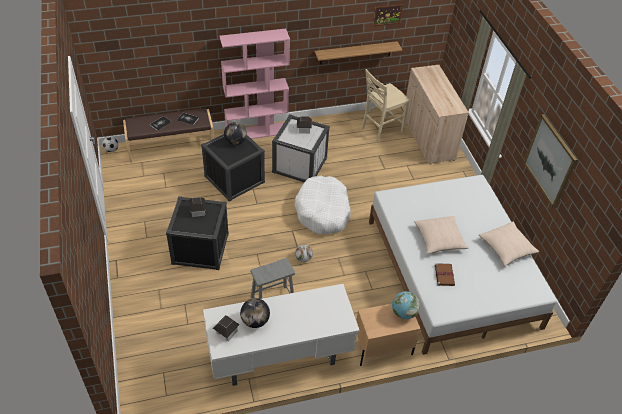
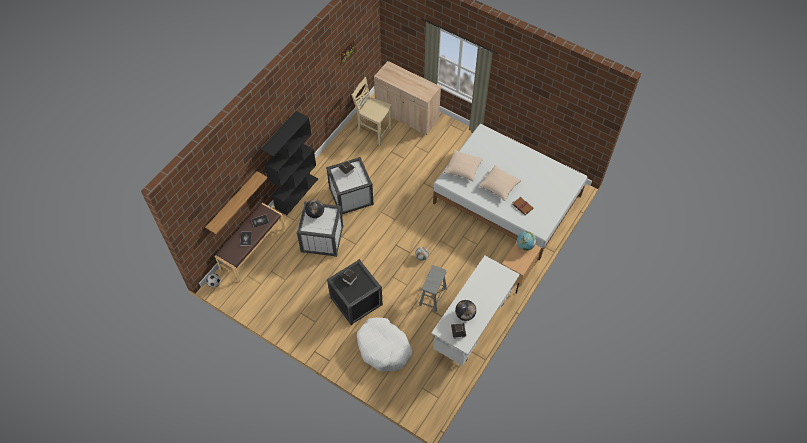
camera: 40 degrees left, 10 degrees up
black storage box [201,134,265,202] -> white storage box [297,201,344,257]
pink bookcase [219,29,290,139] -> black bookcase [261,111,318,215]
white dog bed [294,176,351,234] -> white dog bed moved to [357,317,412,372]
shelf [315,41,402,65] -> shelf moved to [205,171,267,234]
beige chair [362,69,410,143] -> beige chair turned 105 degrees clockwise [352,77,392,145]
beige pillow [479,222,539,266] -> beige pillow moved to [444,149,483,182]
picture [524,114,577,208] -> none

